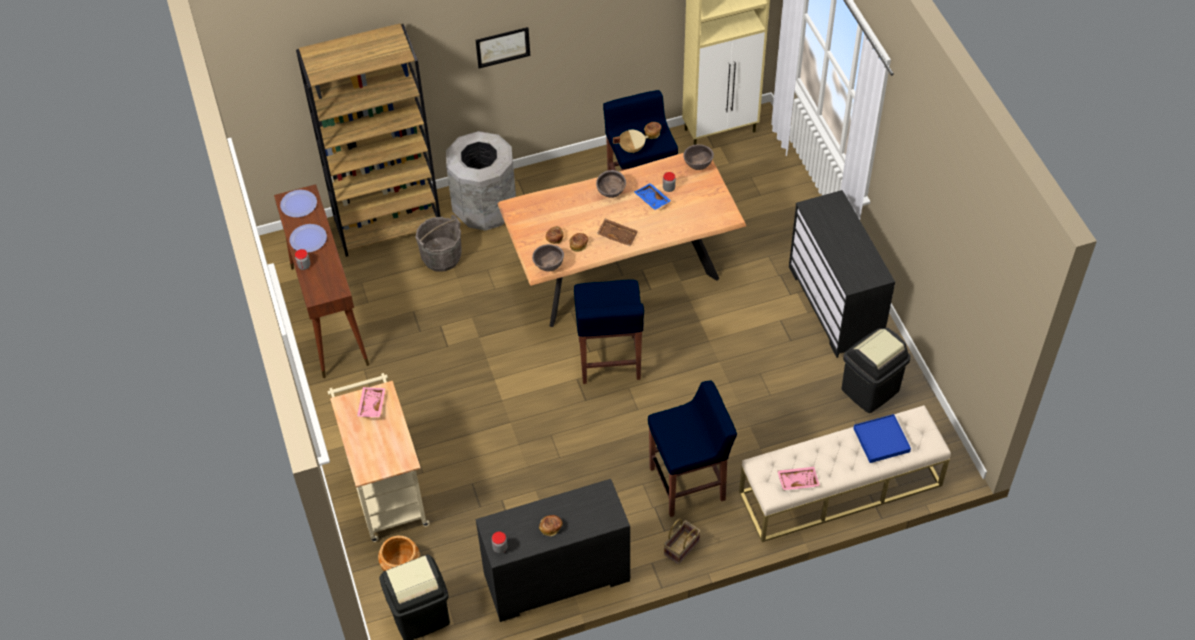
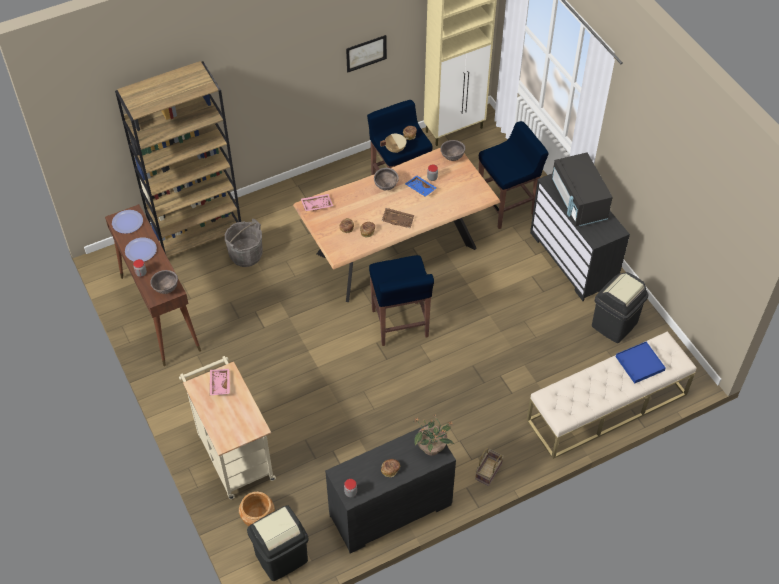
camera: 10 degrees left, 0 degrees up
grey trash can [446,131,516,231] -> none
picture [475,27,530,68] -> picture moved to [346,35,387,73]
brown bowl [532,244,564,272] -> brown bowl moved to [150,270,178,294]
blue stool [648,381,737,517] -> blue stool moved to [478,121,549,229]
pink tray [777,467,820,490] -> pink tray moved to [301,194,333,211]
none -> potted plant [414,415,454,455]
none -> black microwave [551,152,613,227]

